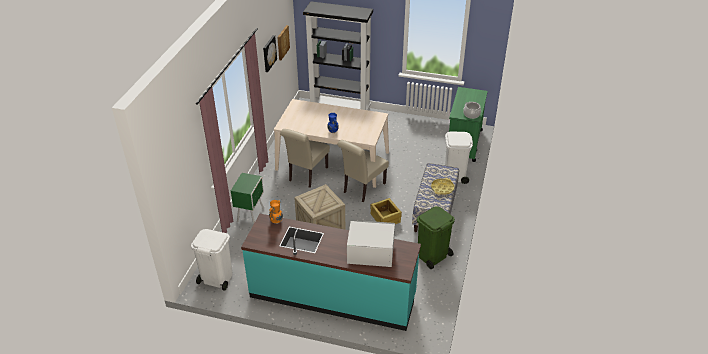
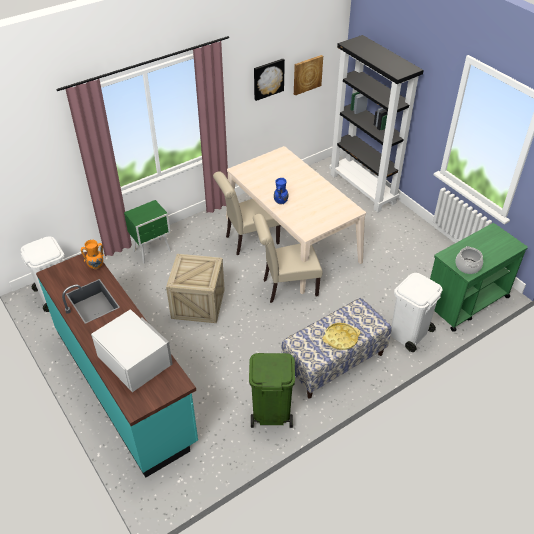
camera: 40 degrees right, 5 degrees up
crate [370,198,402,224] -> none

